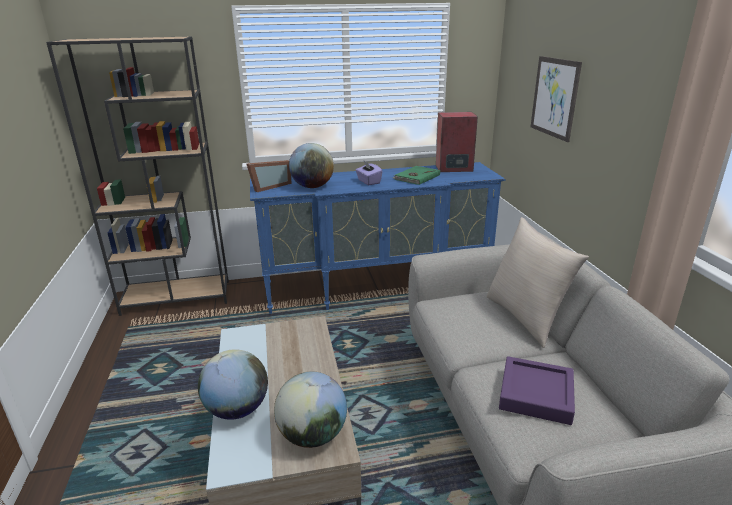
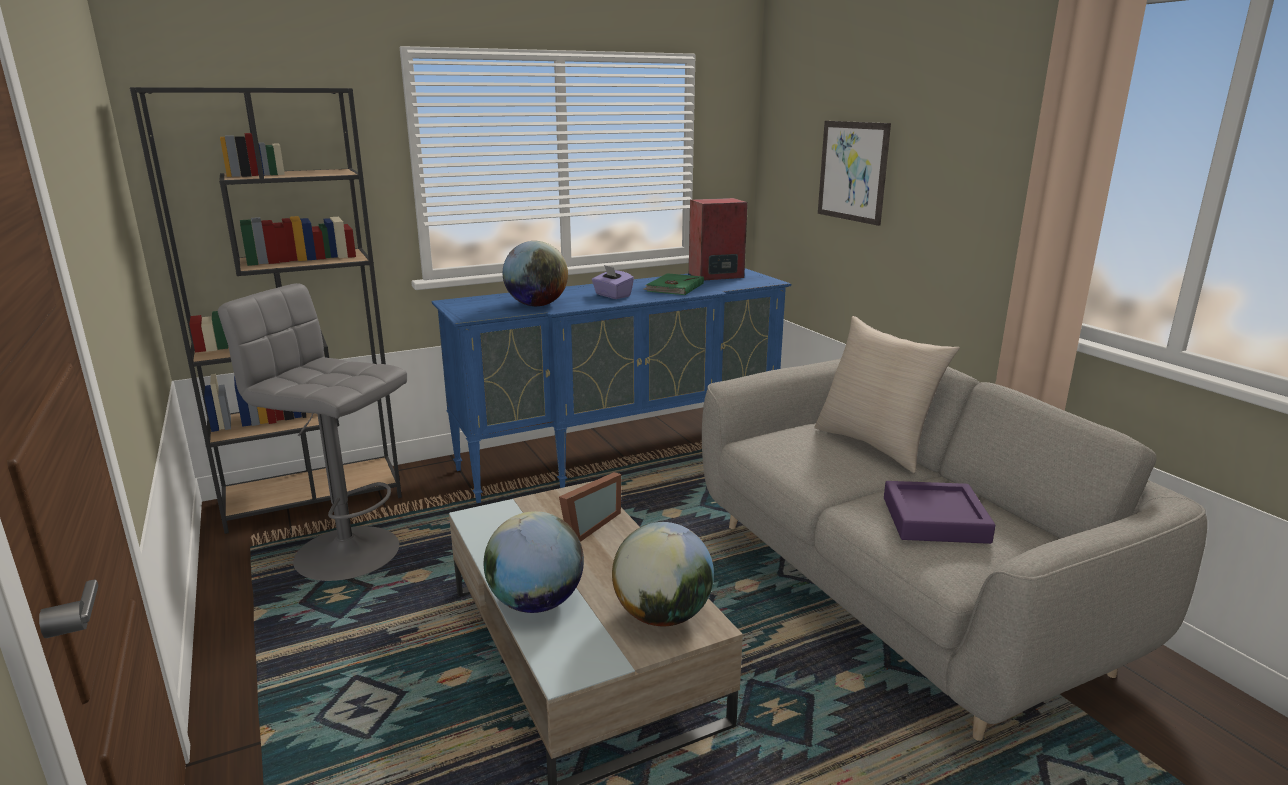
camera: 15 degrees left, 5 degrees down
picture frame [246,160,292,192] -> picture frame moved to [559,472,621,542]
none -> grey stool [218,283,407,581]

